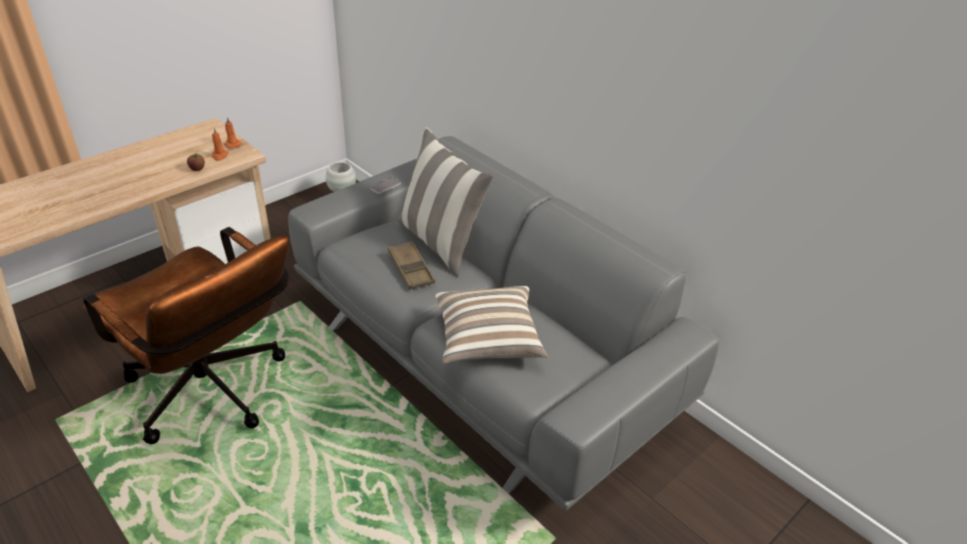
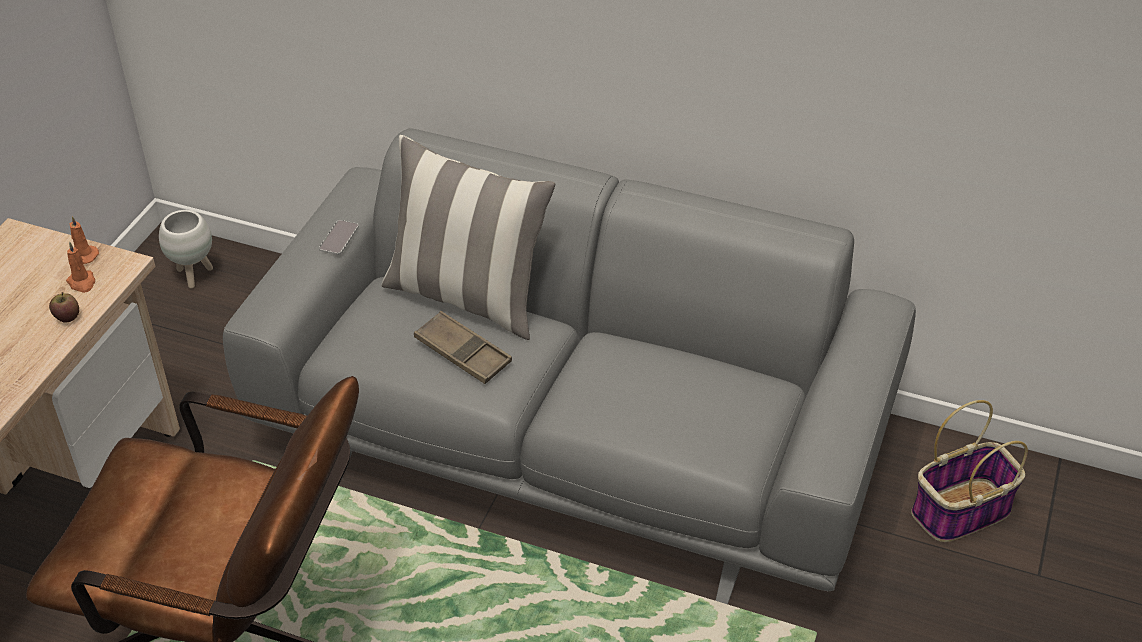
camera: 25 degrees left, 5 degrees up
pillow [435,286,548,363] -> none
none -> basket [911,400,1028,542]

